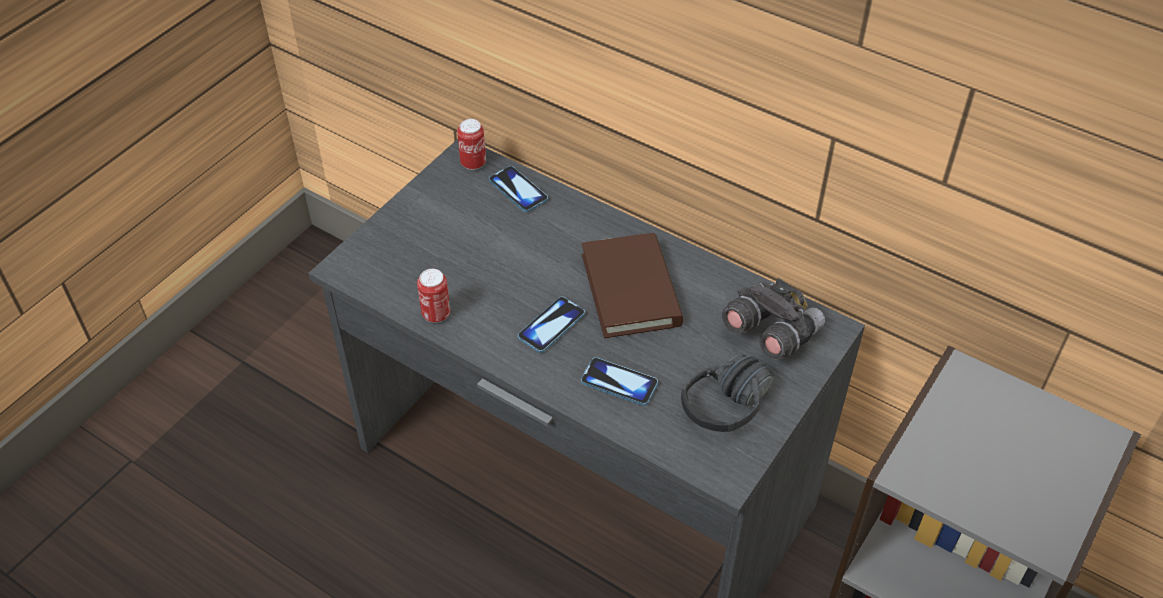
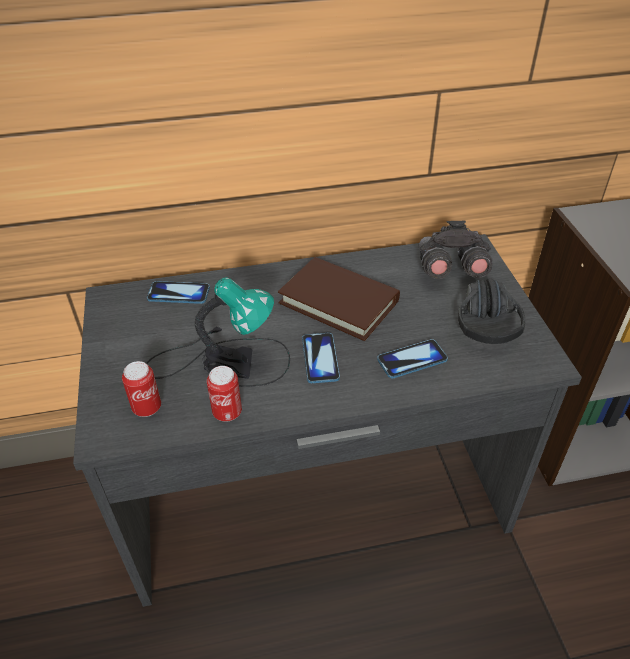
camera: 45 degrees left, 5 degrees down
can [457,119,486,170] -> can moved to [122,361,161,417]
none -> table lamp [146,277,290,387]

